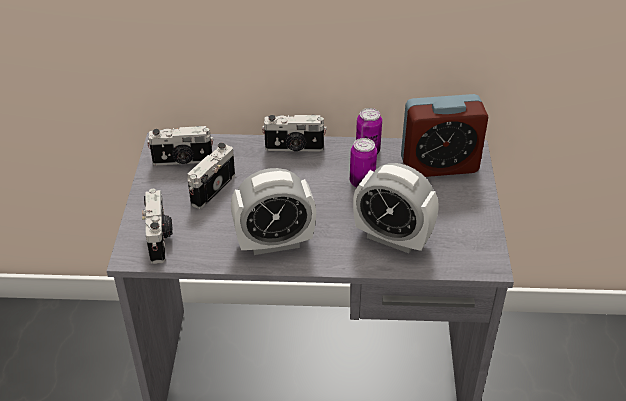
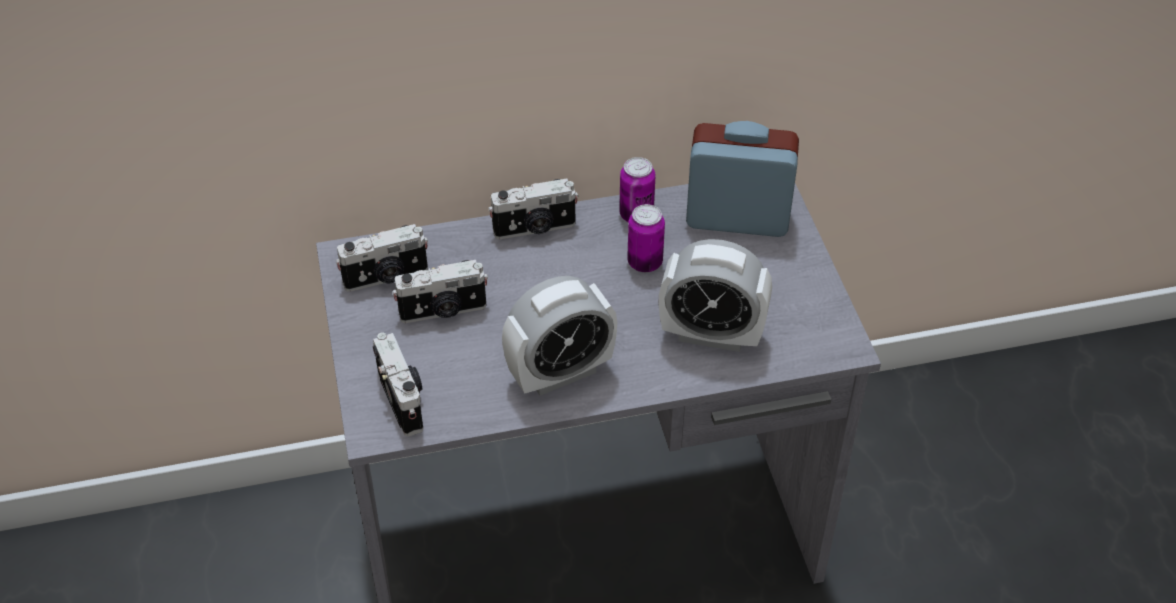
camera: 15 degrees left, 5 degrees up
camera [187,143,235,209] -> camera turned 120 degrees counterclockwise [392,260,488,323]
alarm clock [401,94,488,177] -> alarm clock turned 150 degrees counterclockwise [686,121,799,237]

